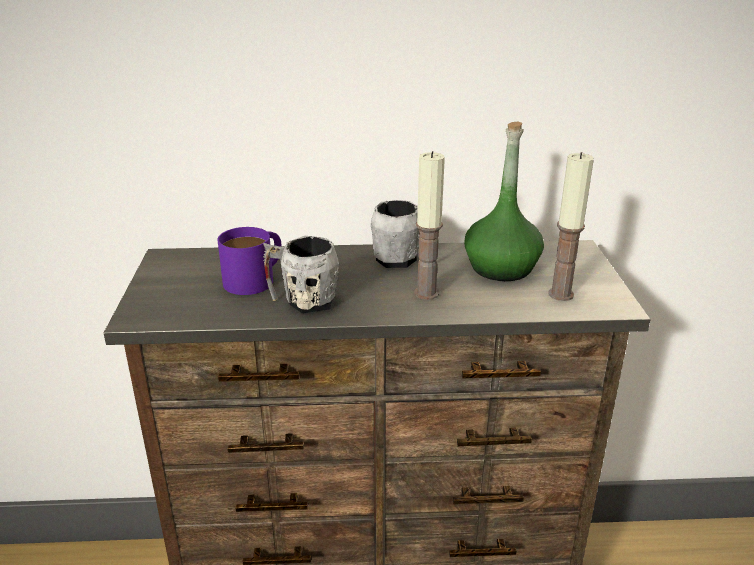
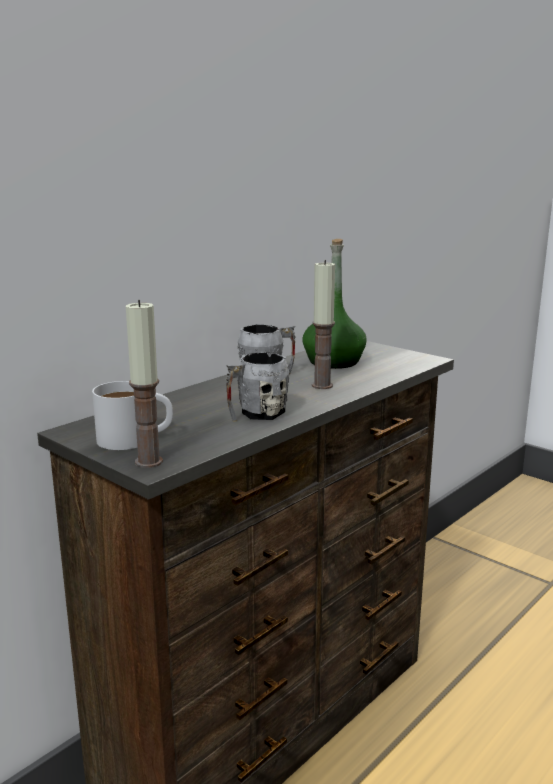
camera: 45 degrees left, 10 degrees down
purple mug [217,227,282,295] -> none
candle [548,152,594,301] -> candle moved to [126,300,163,468]
none -> white mug [92,381,173,450]

